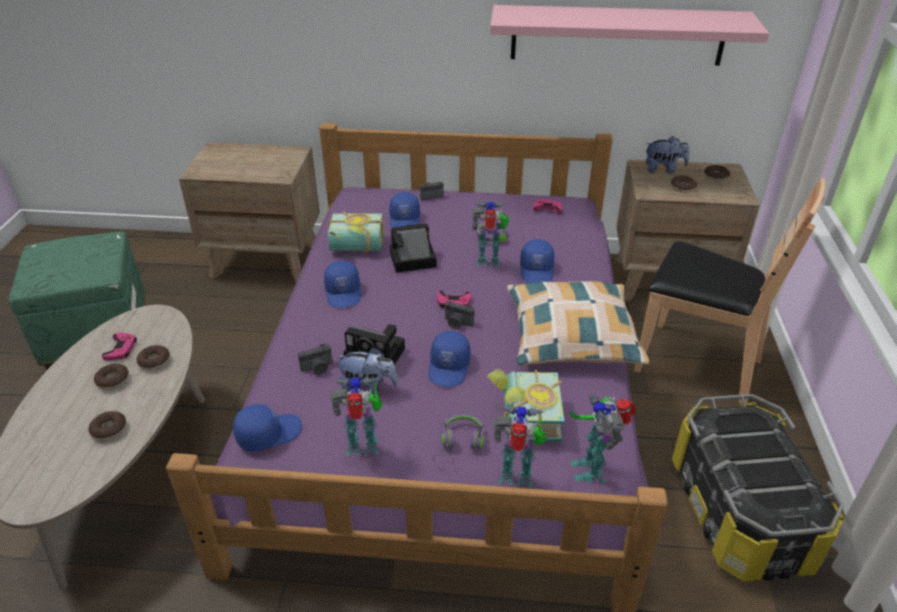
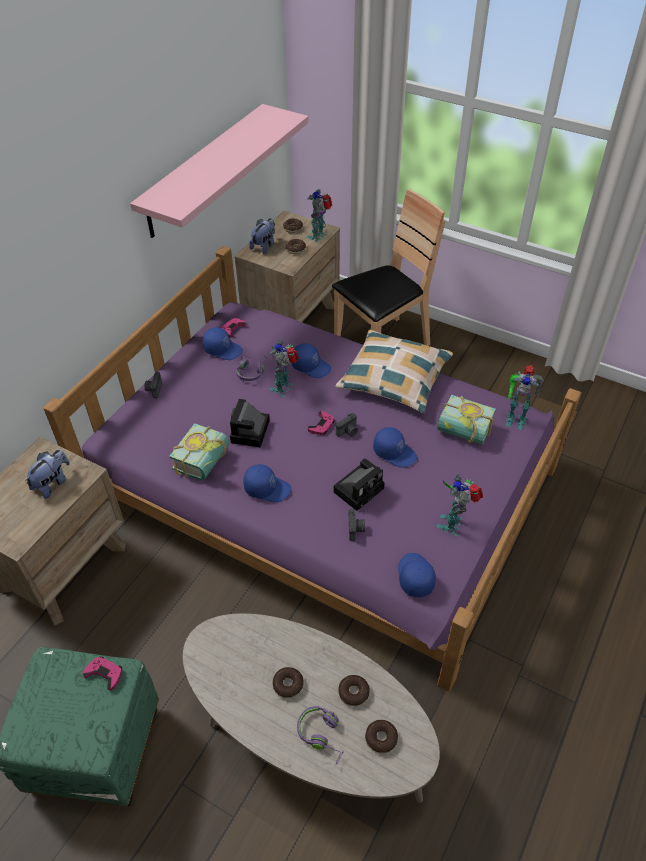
camera: 65 degrees left, 10 degrees up
pink game controller [102,333,137,360] -> pink game controller moved to [83,656,122,691]
donut [136,345,170,370] -> donut moved to [365,720,398,754]
plush toy [335,347,398,395] -> plush toy moved to [25,450,70,499]
blue cap [389,192,420,227] -> blue cap moved to [203,327,243,360]
purple headphones [433,414,484,463] -> purple headphones moved to [297,706,344,765]
toy robot [494,405,547,488] -> toy robot moved to [306,189,332,243]
storage box [672,394,844,581] -> none

